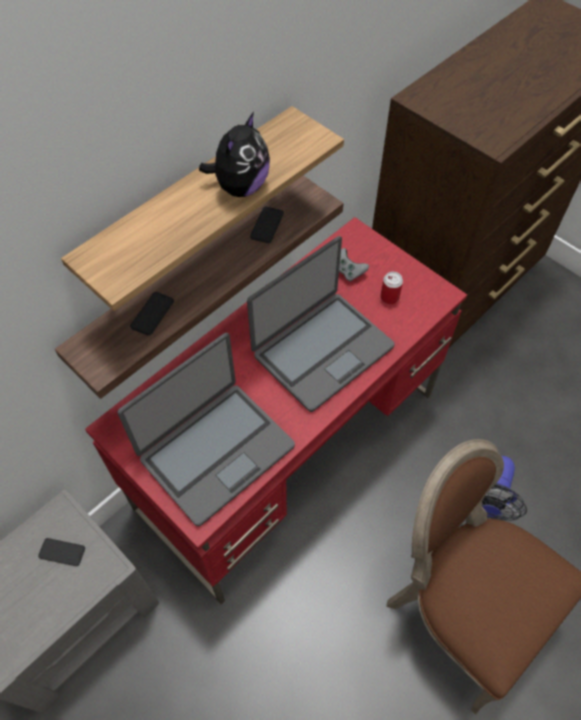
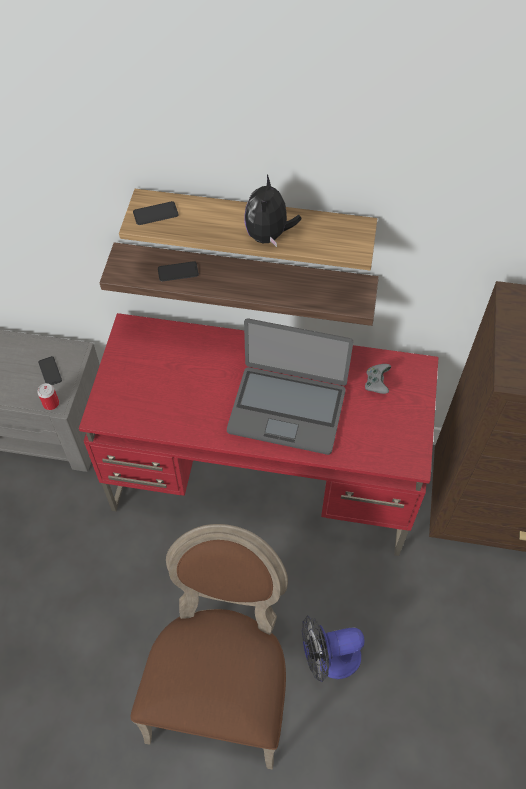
camera: 55 degrees right, 0 degrees up
laptop [117,333,295,526] -> none
plush toy [199,112,270,197] -> plush toy turned 105 degrees clockwise [244,175,302,247]
phone [250,207,284,243] -> phone moved to [133,201,179,225]
can [380,272,403,304] -> can moved to [37,383,59,410]

